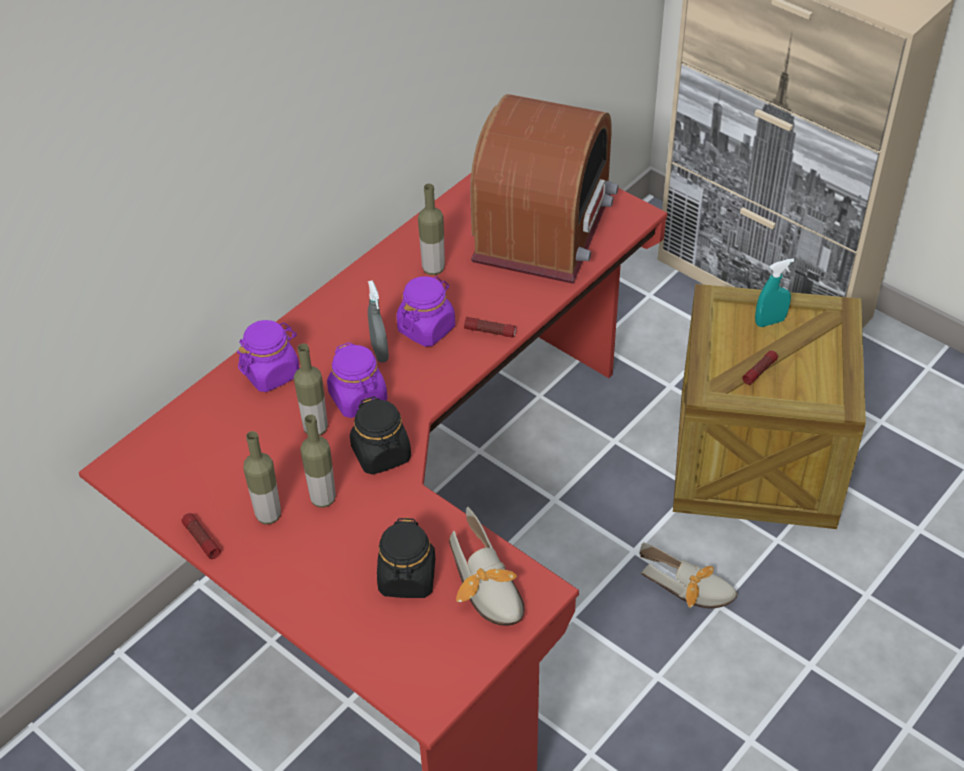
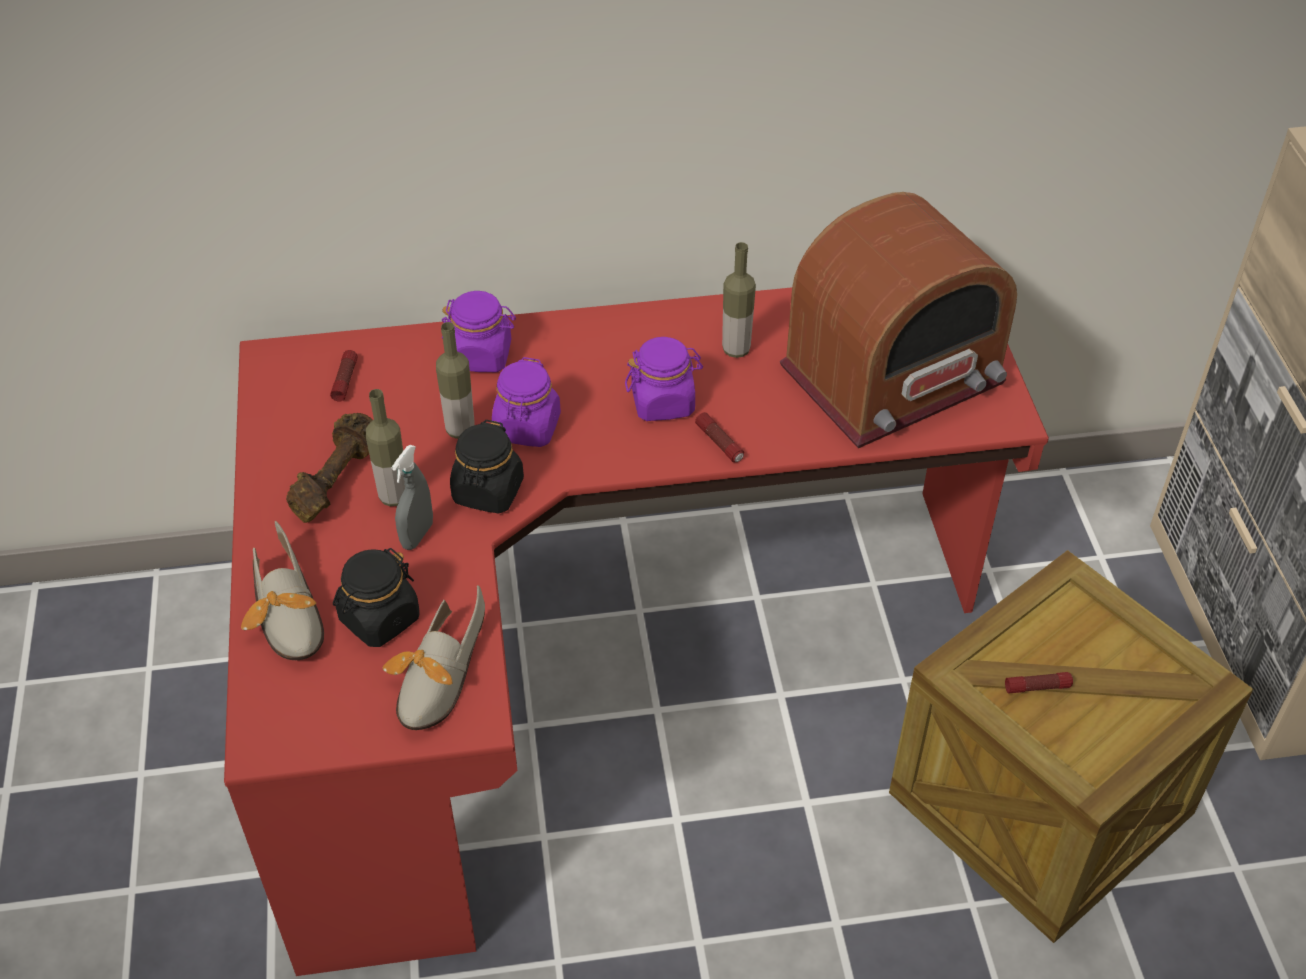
camera: 40 degrees right, 0 degrees up
flashlight [182,513,221,559] -> flashlight moved to [330,350,358,402]
bottle [244,431,281,524] -> brown dumbbell [286,413,373,523]
grey spray bottle [368,280,389,363] -> grey spray bottle moved to [391,445,433,550]
shoe [640,542,738,608] -> shoe moved to [241,521,324,660]
turquoise spray bottle [755,258,794,327] -> none

